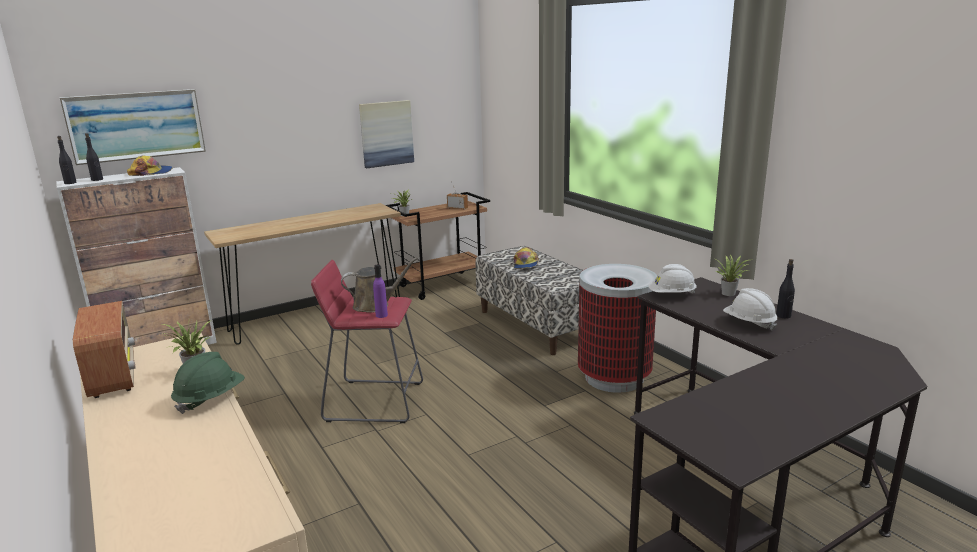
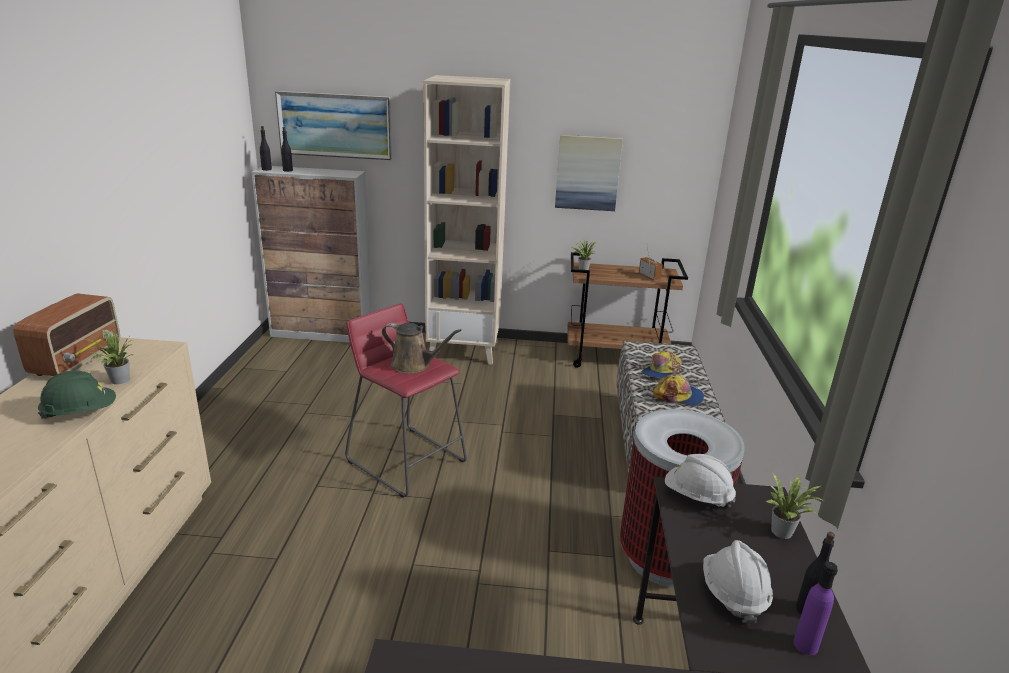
camera: 35 degrees right, 5 degrees up
cap [127,155,172,176] -> cap moved to [653,374,704,406]
brown console table [204,203,401,345] -> beige bookcase [423,75,510,365]
purple bottle [373,265,388,318] -> purple bottle moved to [793,562,838,655]

